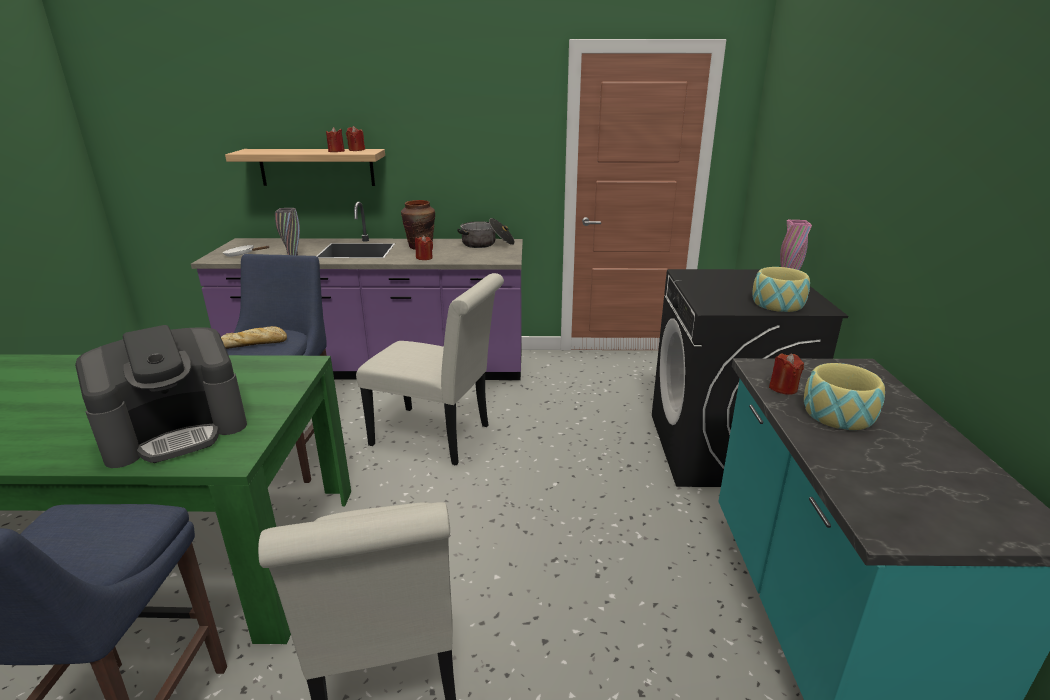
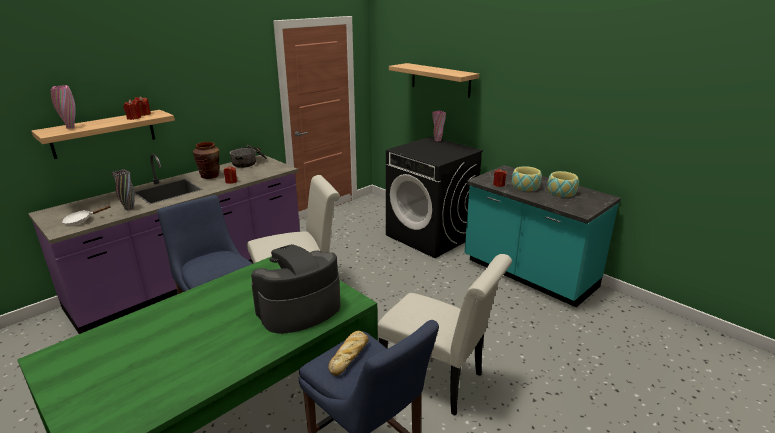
camera: 45 degrees left, 0 degrees up
coffee machine [75,325,247,468] -> coffee machine turned 135 degrees counterclockwise [251,244,341,334]
bread [221,326,287,349] -> bread moved to [328,331,369,376]
bowl [753,267,810,312] -> bowl moved to [547,171,579,197]
none -> pink vase [51,85,76,129]
none -> shelf [389,63,479,98]

